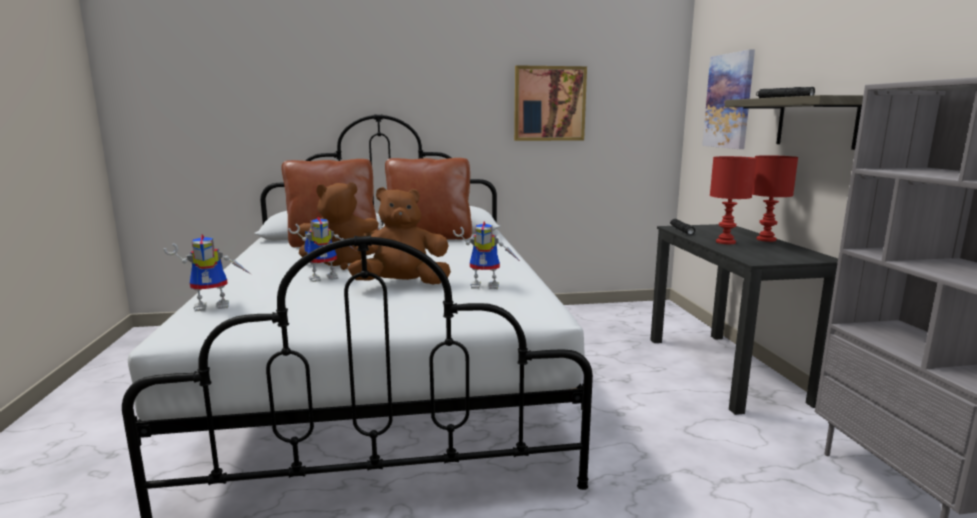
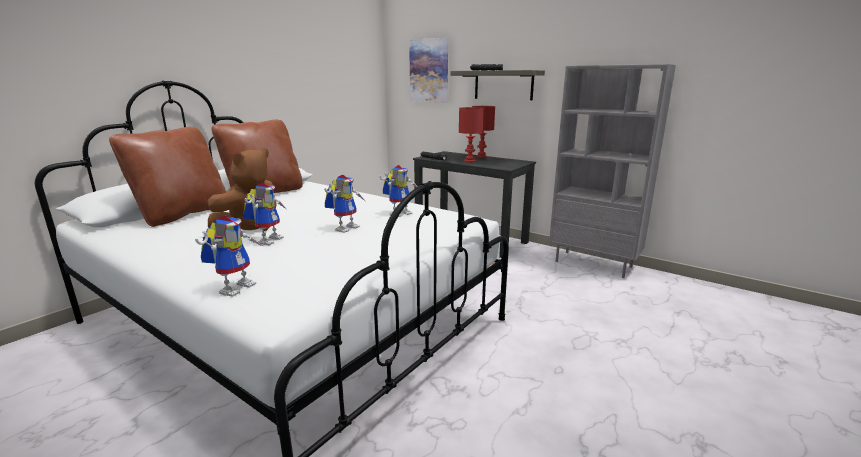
camera: 45 degrees left, 5 degrees up
brown plush toy [348,187,451,285] -> toy robot [324,175,365,233]
picture [514,65,587,141] -> none

